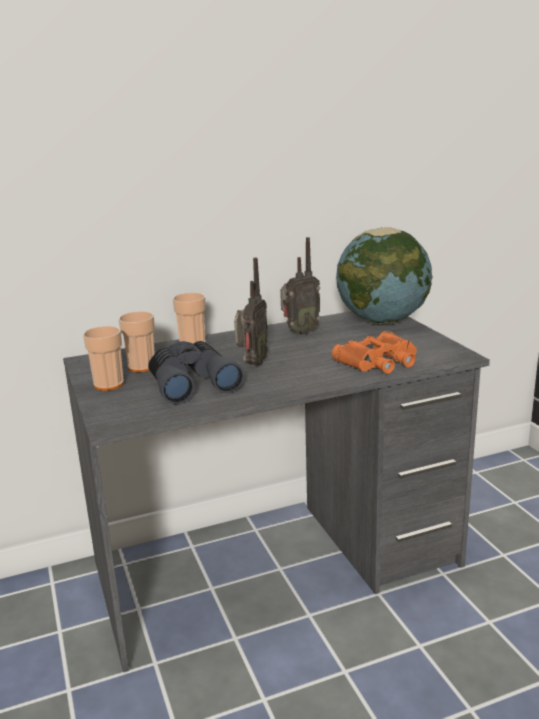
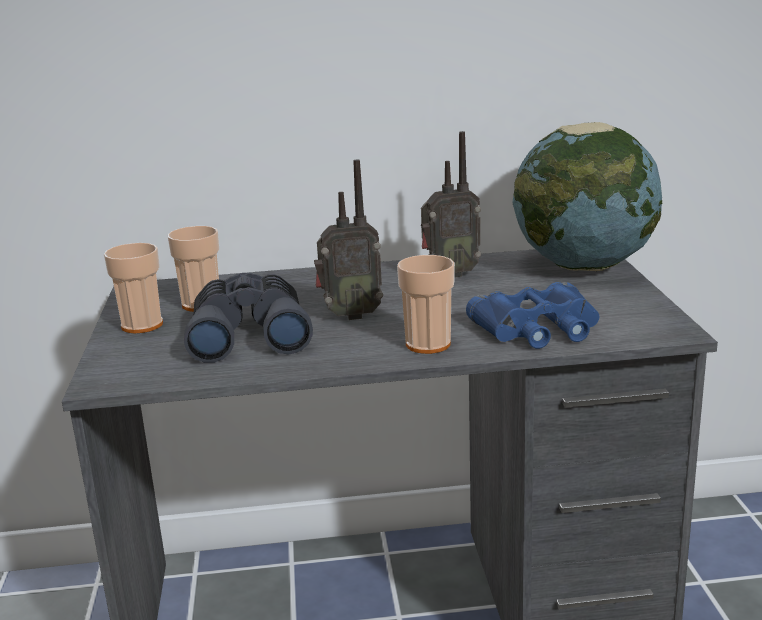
camera: 15 degrees right, 0 degrees up
cup [173,293,206,344] -> cup moved to [397,255,455,354]
radio [234,258,268,366] -> radio turned 45 degrees clockwise [314,160,383,320]
orange binoculars [332,331,417,374] -> blue binoculars [466,282,600,349]

